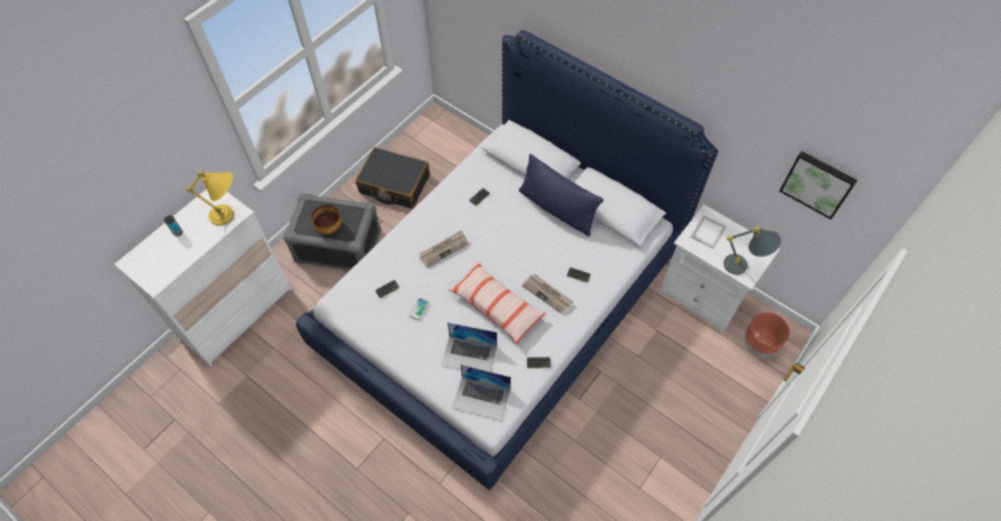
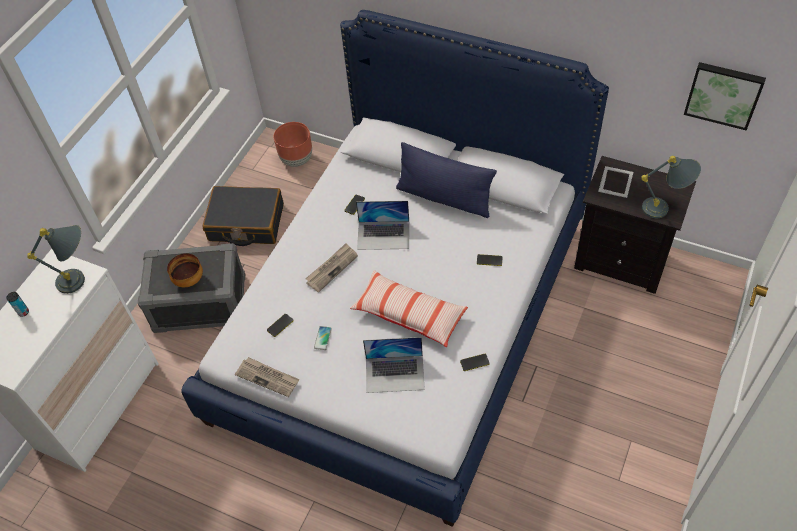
camera: 10 degrees left, 5 degrees down
yellow table lamp [187,171,234,225] -> grey table lamp [27,225,85,294]
laptop [452,364,511,421] -> laptop moved to [356,201,409,250]
newspaper [522,274,573,314] -> newspaper moved to [235,357,299,397]
white nightstand [659,205,780,333] -> black nightstand [574,156,696,294]
brown planter [745,312,790,357] -> brown planter moved to [274,122,312,167]

